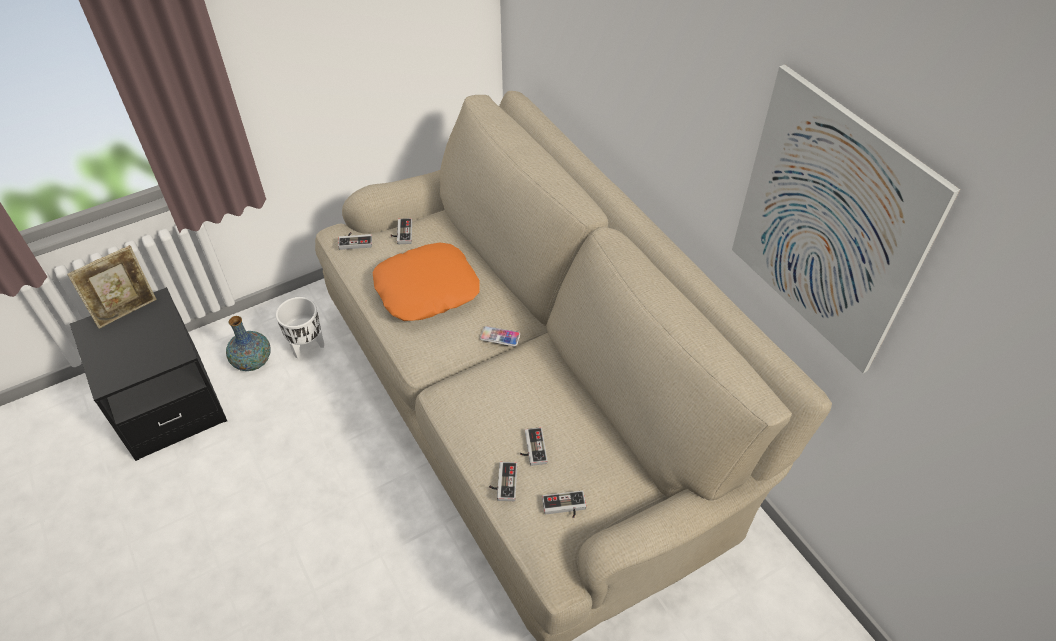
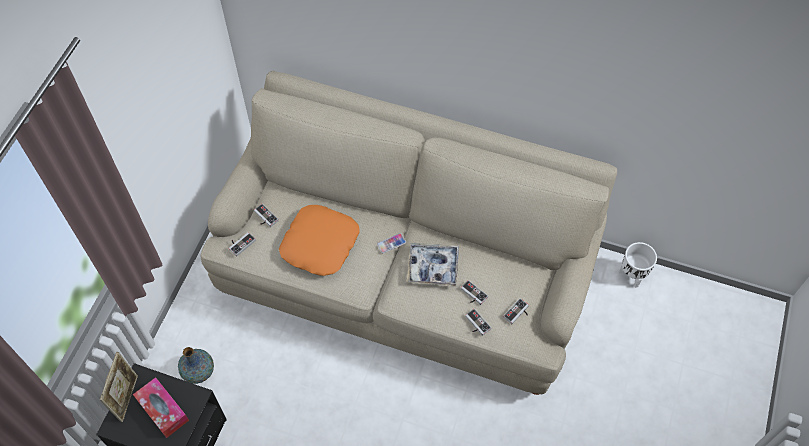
camera: 40 degrees left, 10 degrees up
white planter [276,297,324,359] -> white planter moved to [619,242,657,288]
picture [732,64,960,373] -> none
none -> tissue box [133,377,189,438]
none -> tray [407,243,459,287]

